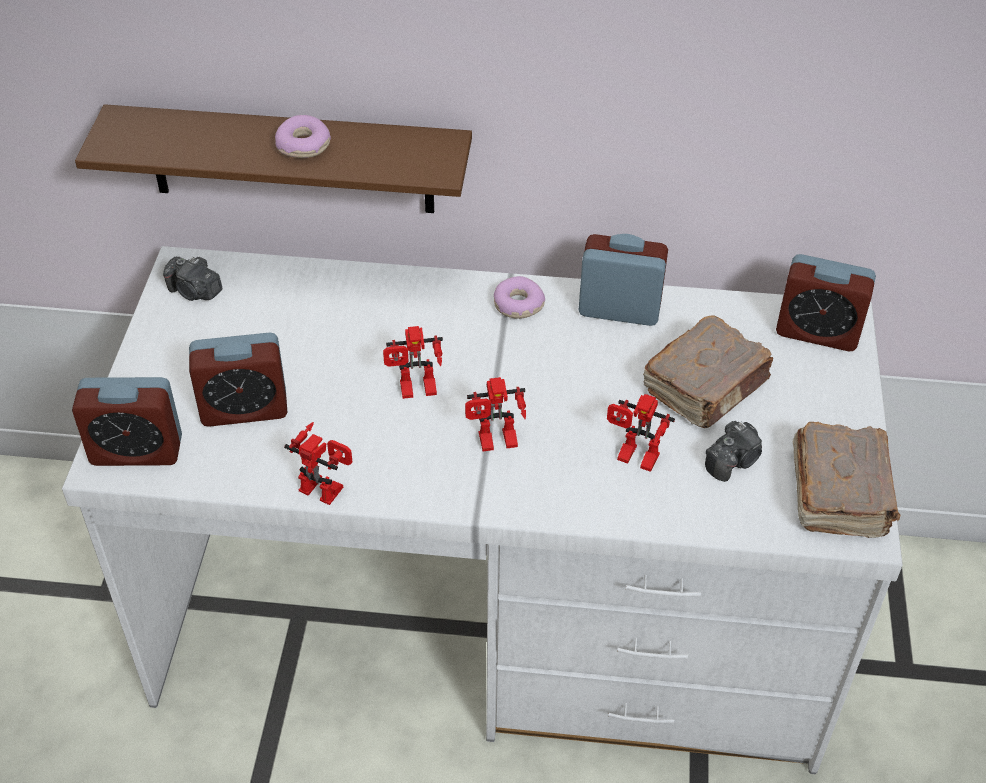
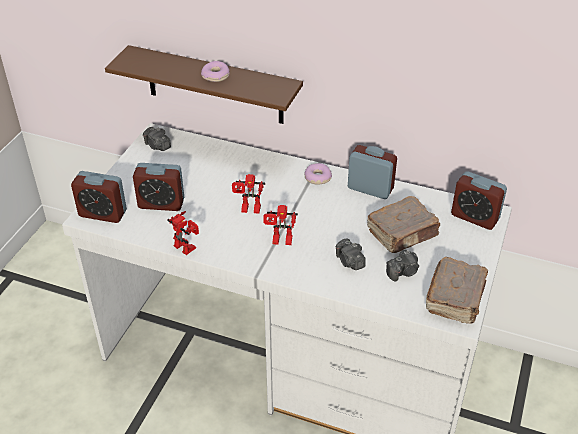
camera: 15 degrees right, 5 degrees down
toy robot [607,394,675,472] -> camera [336,238,366,270]

